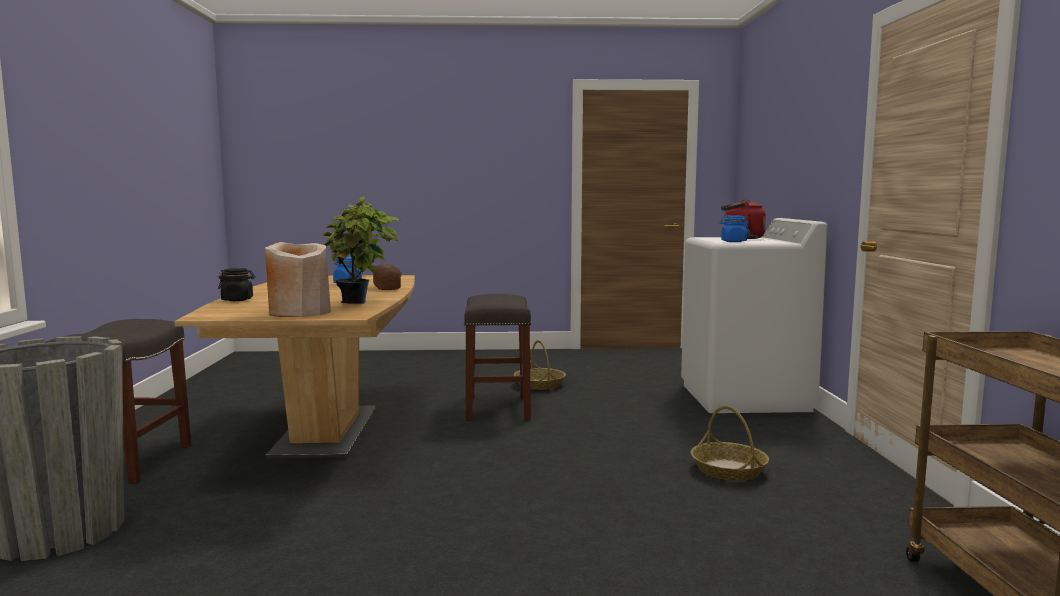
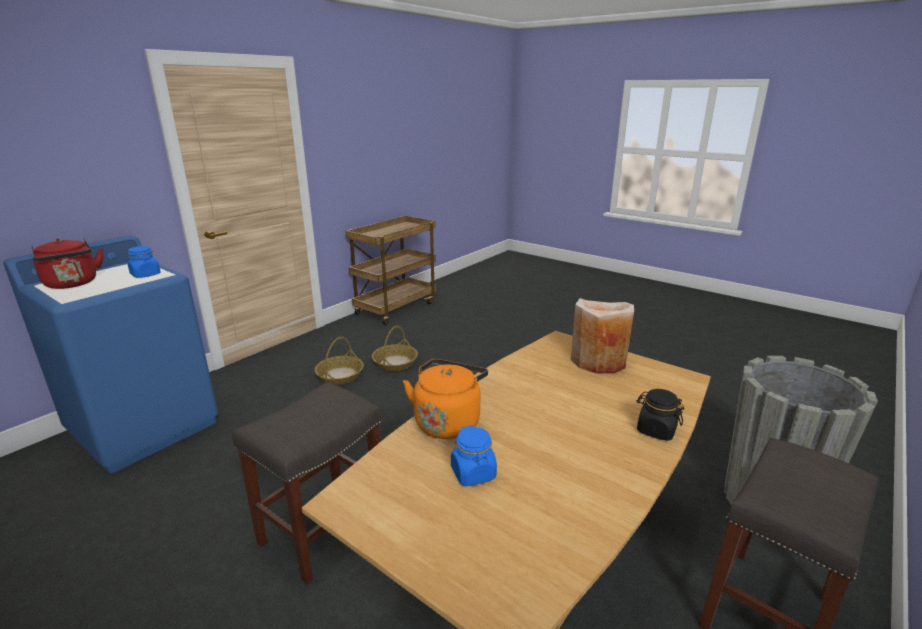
camera: 140 degrees left, 15 degrees up
potted plant [323,196,400,304] -> none
bread [373,265,402,290] -> orange kettle [403,359,488,439]
basket [514,340,566,390] -> basket moved to [372,326,418,371]
white washing machine [681,218,827,413] -> blue washing machine [3,235,218,473]

